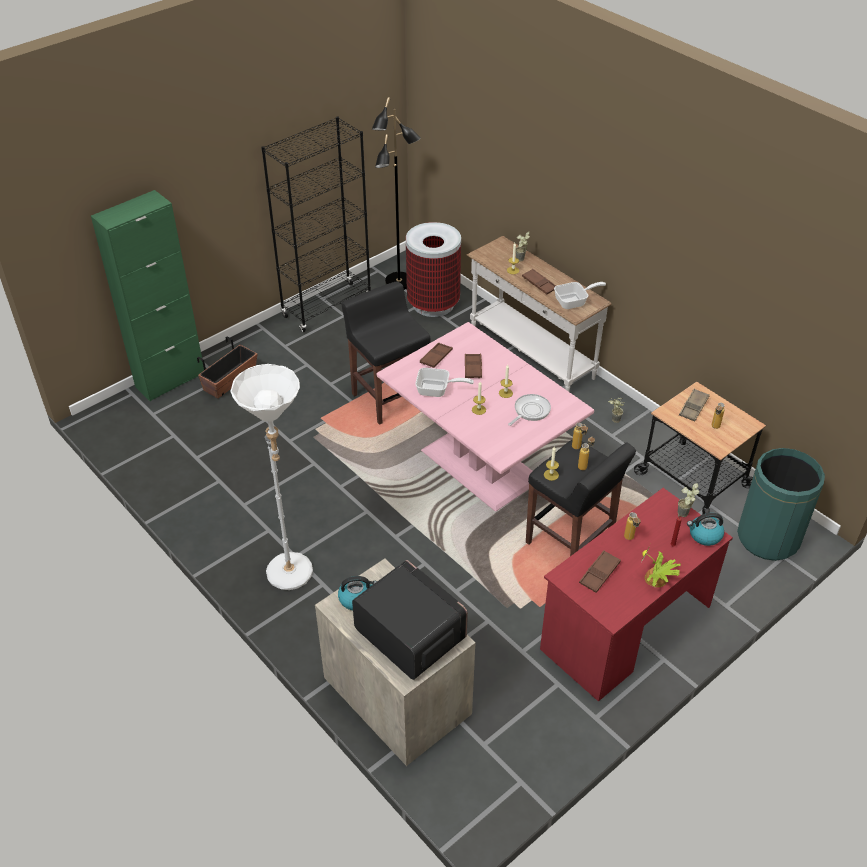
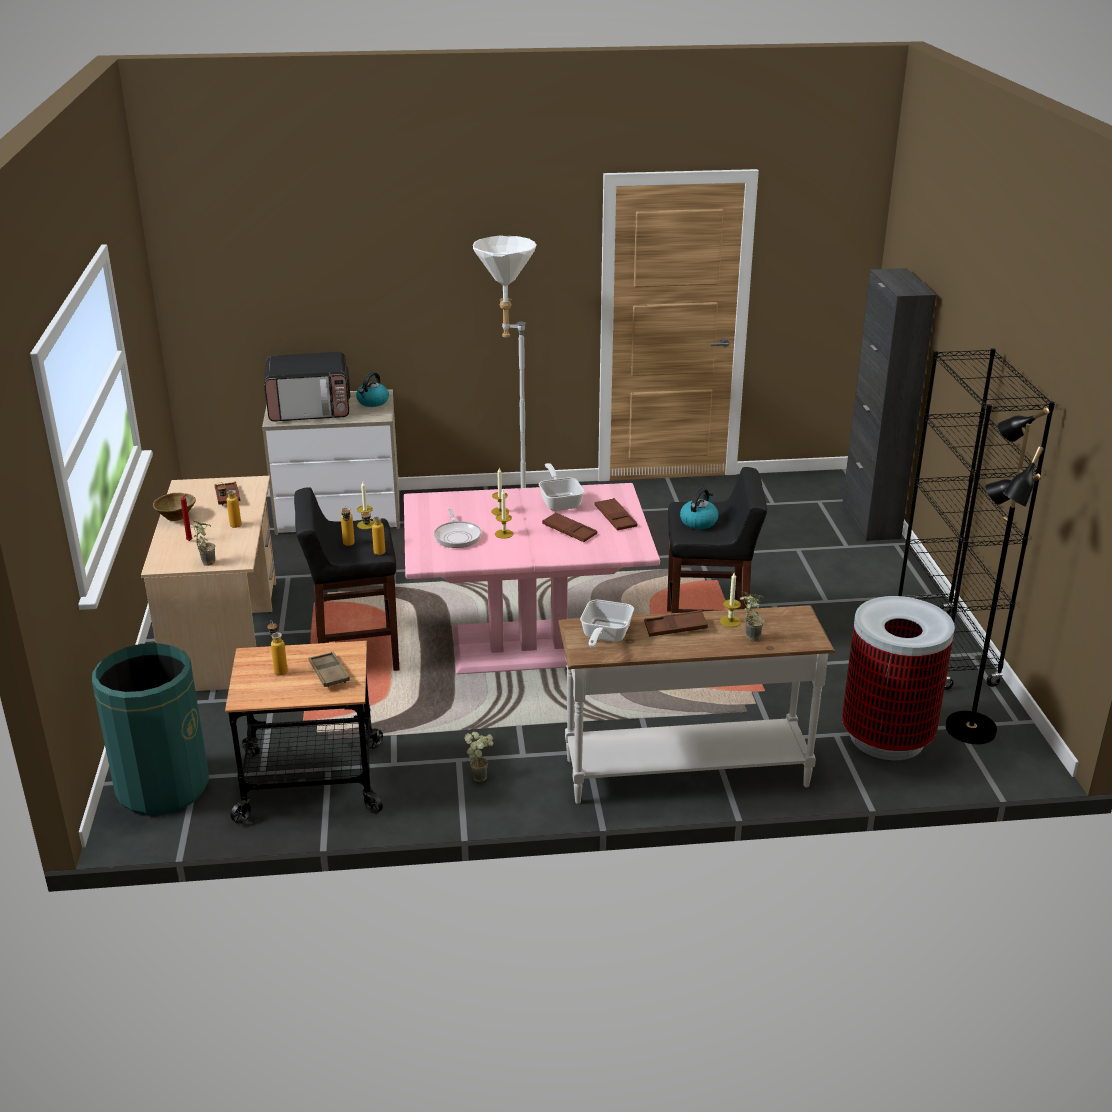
camera: 125 degrees right, 15 degrees down
green cabinet [91,190,204,401] -> black cabinet [842,268,936,541]
planter [197,336,258,398] -> none
frying pan [415,368,474,397] -> frying pan turned 120 degrees clockwise [539,463,585,511]
red desk [540,488,733,702] -> beige desk [141,476,276,691]
potted plant [642,547,681,587] -> brown bowl [153,493,196,521]
kettle [687,513,724,546] -> kettle moved to [680,488,719,529]

